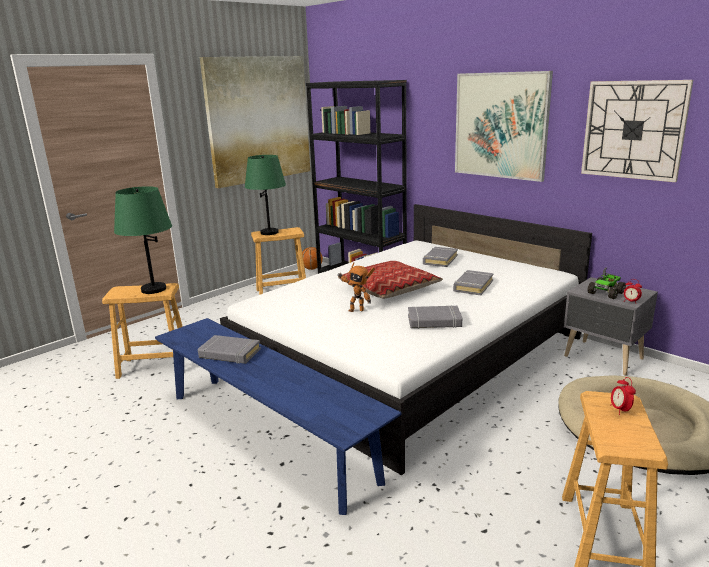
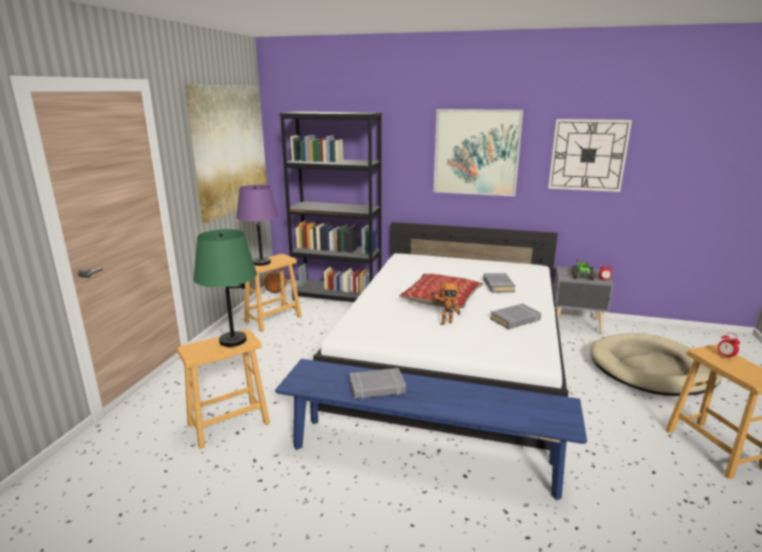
camera: 30 degrees left, 0 degrees up
green table lamp [245,155,286,235] -> purple table lamp [236,185,279,266]
grey book [423,247,458,267] -> none

